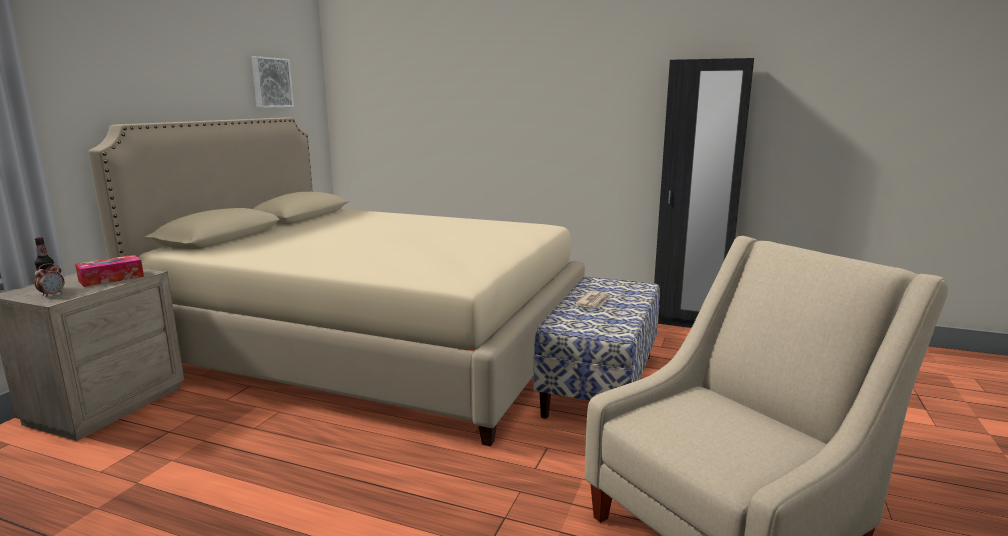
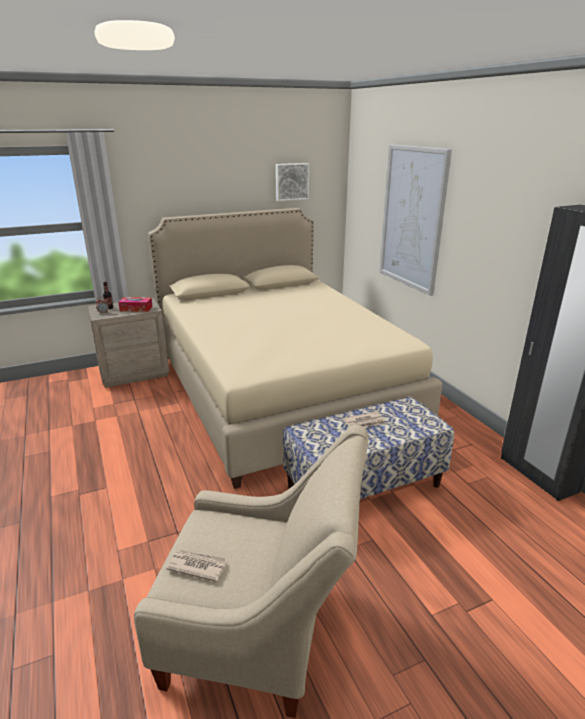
camera: 45 degrees right, 10 degrees up
none -> newspaper [166,550,228,582]
none -> picture [379,145,452,296]

